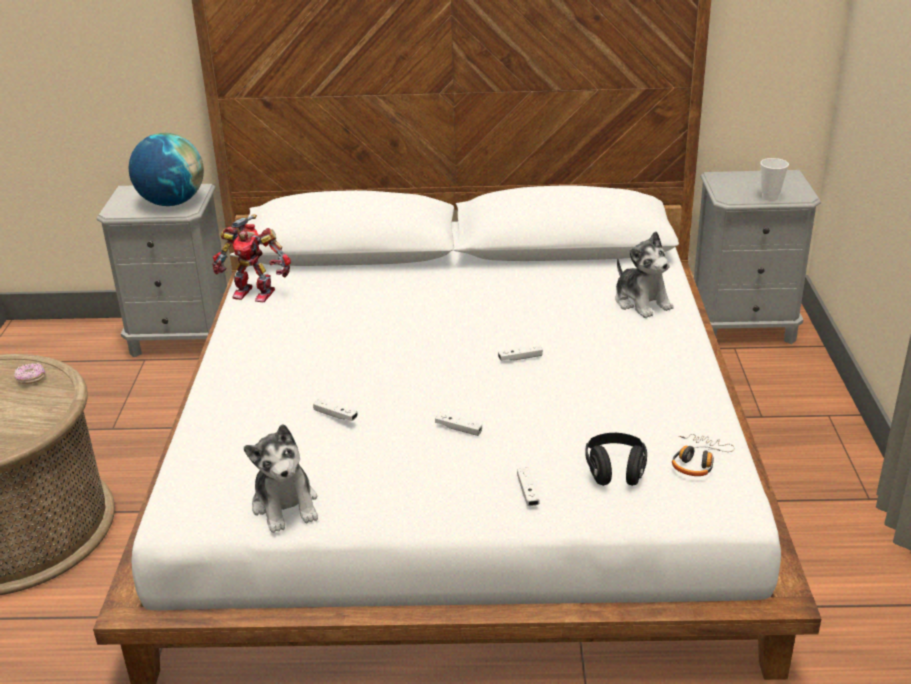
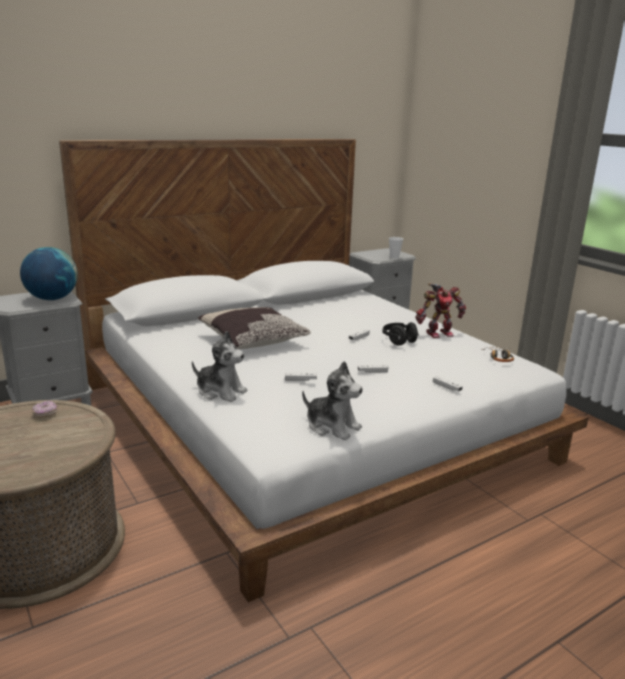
camera: 35 degrees left, 10 degrees down
toy robot [212,214,291,302] -> toy robot moved to [416,283,466,338]
black headphones [585,433,647,486] -> black headphones moved to [382,322,419,346]
plush toy [615,231,674,318] -> plush toy moved to [192,331,247,402]
none -> pillow [197,307,311,349]

